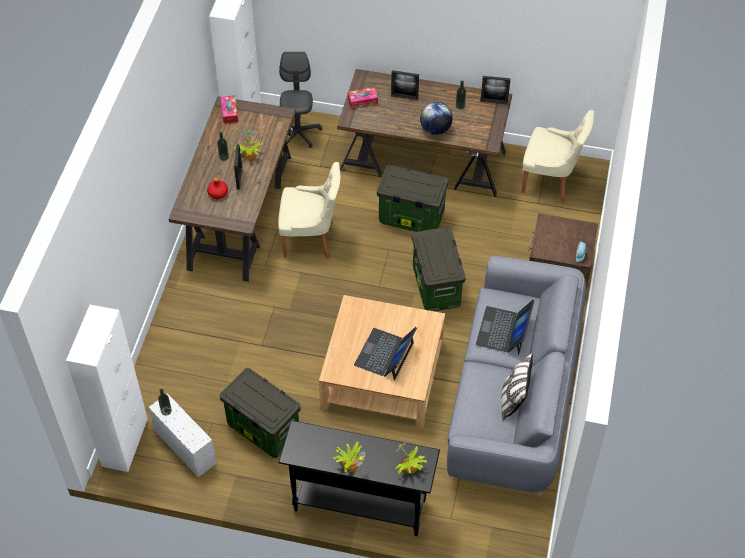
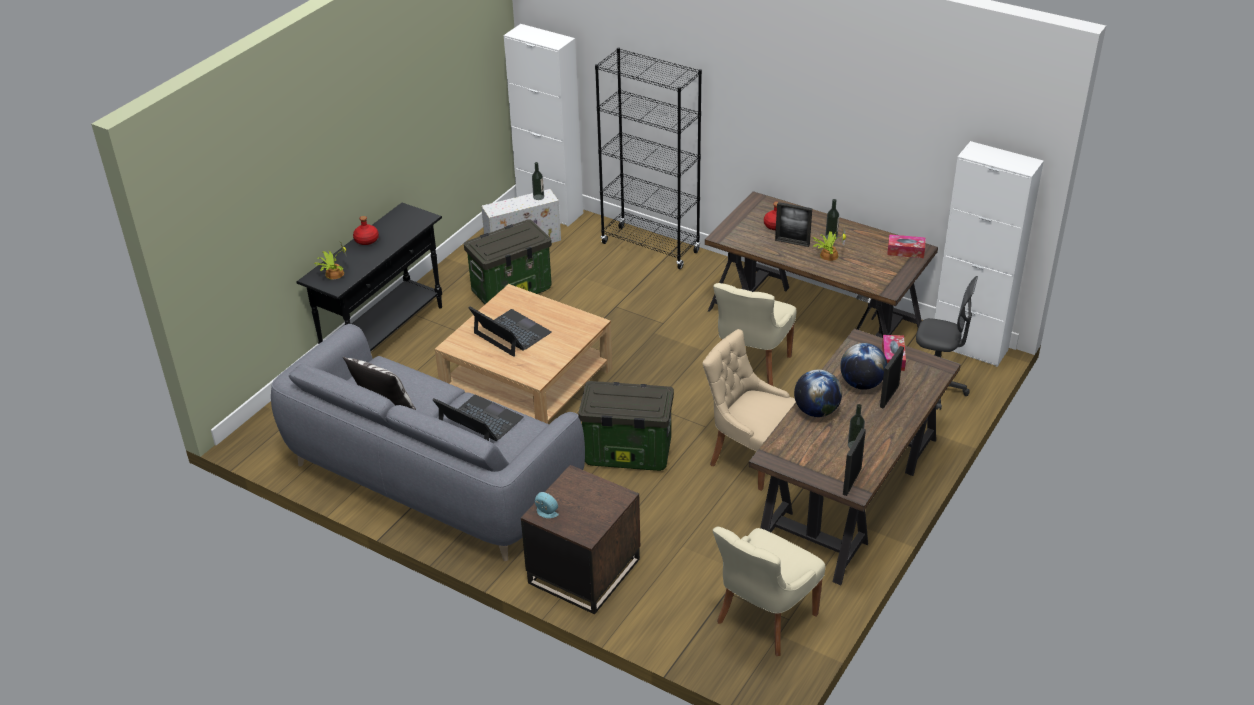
camera: 110 degrees right, 15 degrees down
potted plant [332,442,366,472] -> red bottle [353,216,379,245]
storage box [377,165,449,232] -> beige chair [703,329,796,491]
none -> black bookcase [595,47,702,269]
none -> globe [840,343,887,390]

